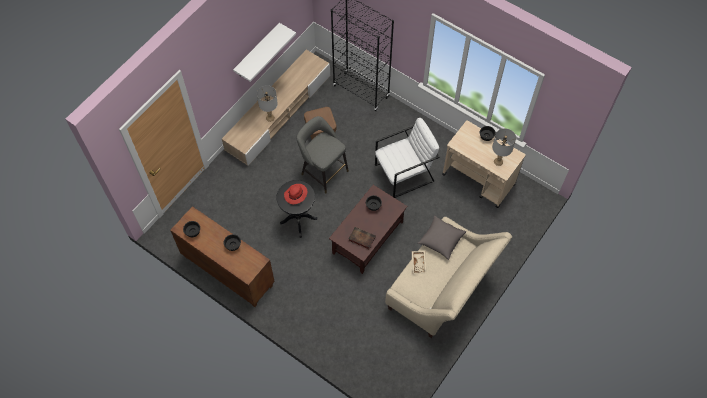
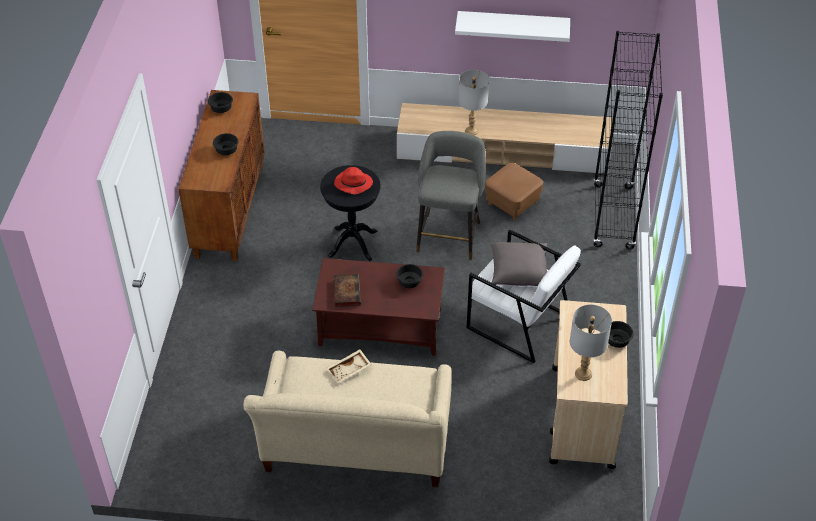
camera: 60 degrees right, 15 degrees down
grey pillow [418,216,466,260] -> grey pillow moved to [490,242,547,286]

